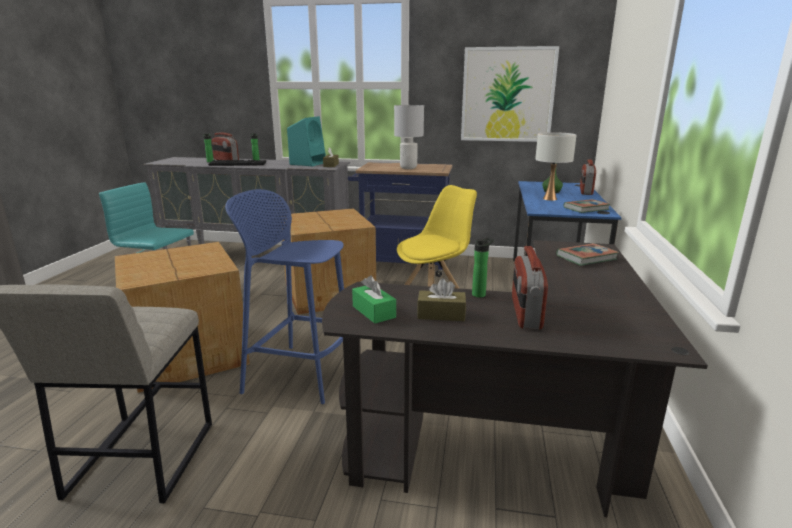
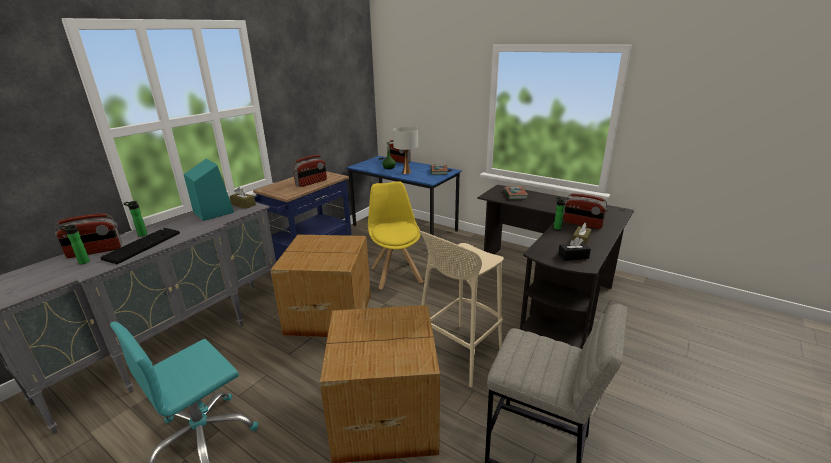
camera: 65 degrees left, 5 degrees up
blue stool [225,189,344,404] -> beige stool [419,231,504,387]
green tissue box [352,276,396,323] -> black tissue box [558,237,591,261]
grey table lamp [394,105,424,169] -> radio [293,155,327,187]
picture [461,46,559,142] -> none

